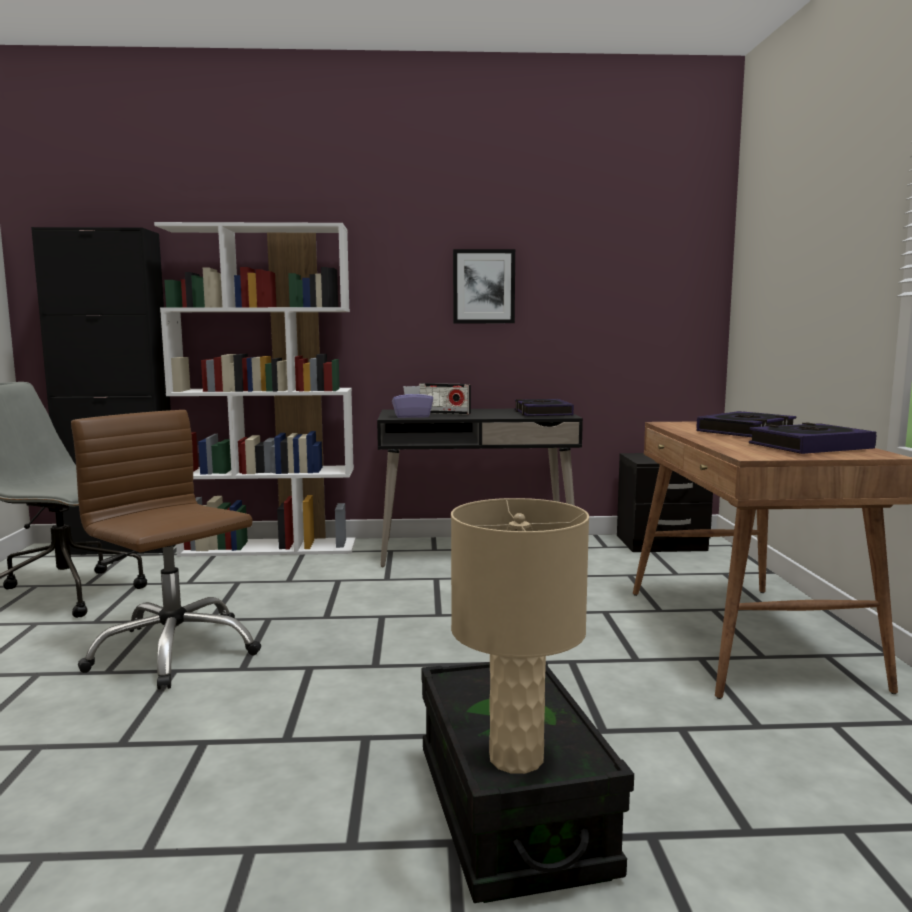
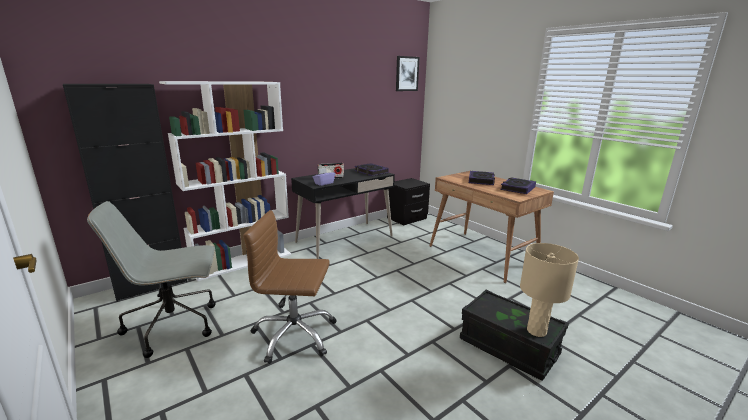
camera: 35 degrees left, 10 degrees up
picture [453,249,515,323] -> picture moved to [396,56,420,91]

